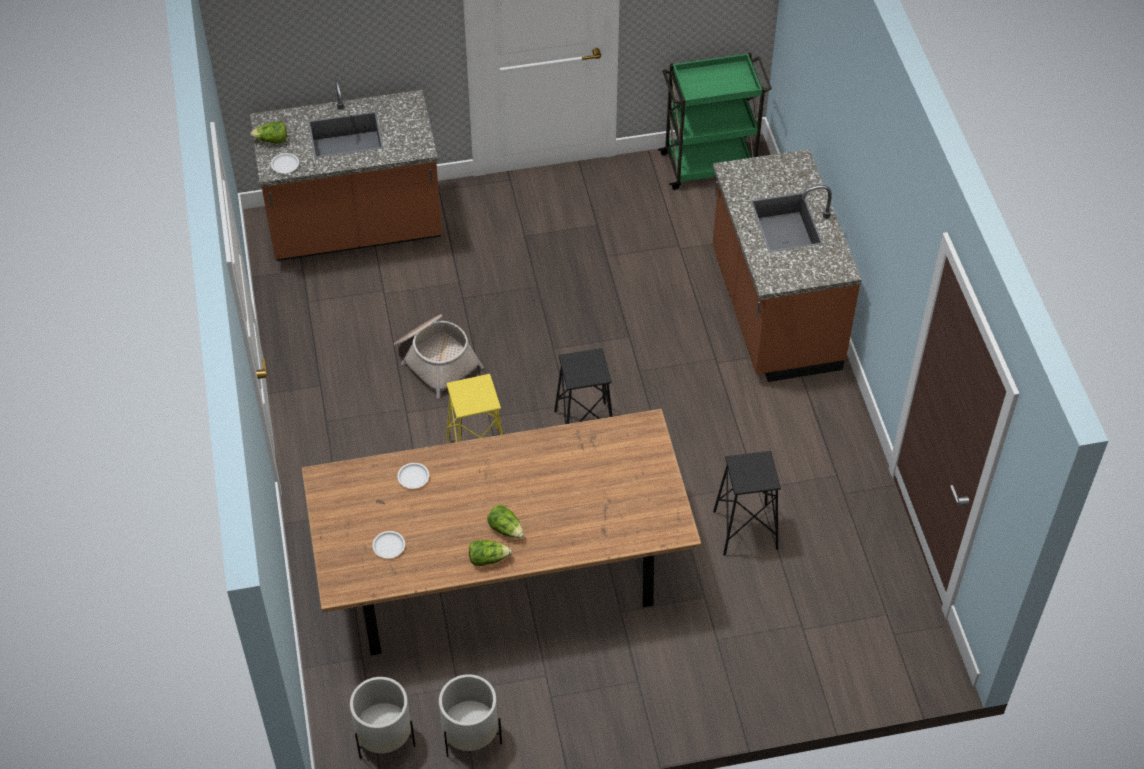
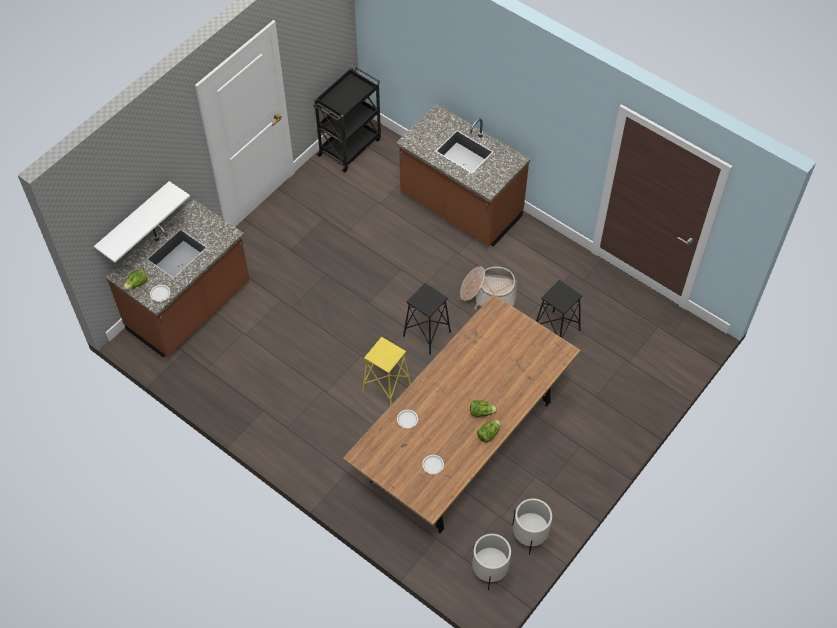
camera: 40 degrees left, 5 degrees up
basket [393,314,484,399] -> basket moved to [460,266,518,309]
green cart [658,53,772,190] -> black cart [313,67,381,172]
none -> white shelf [94,181,190,263]

